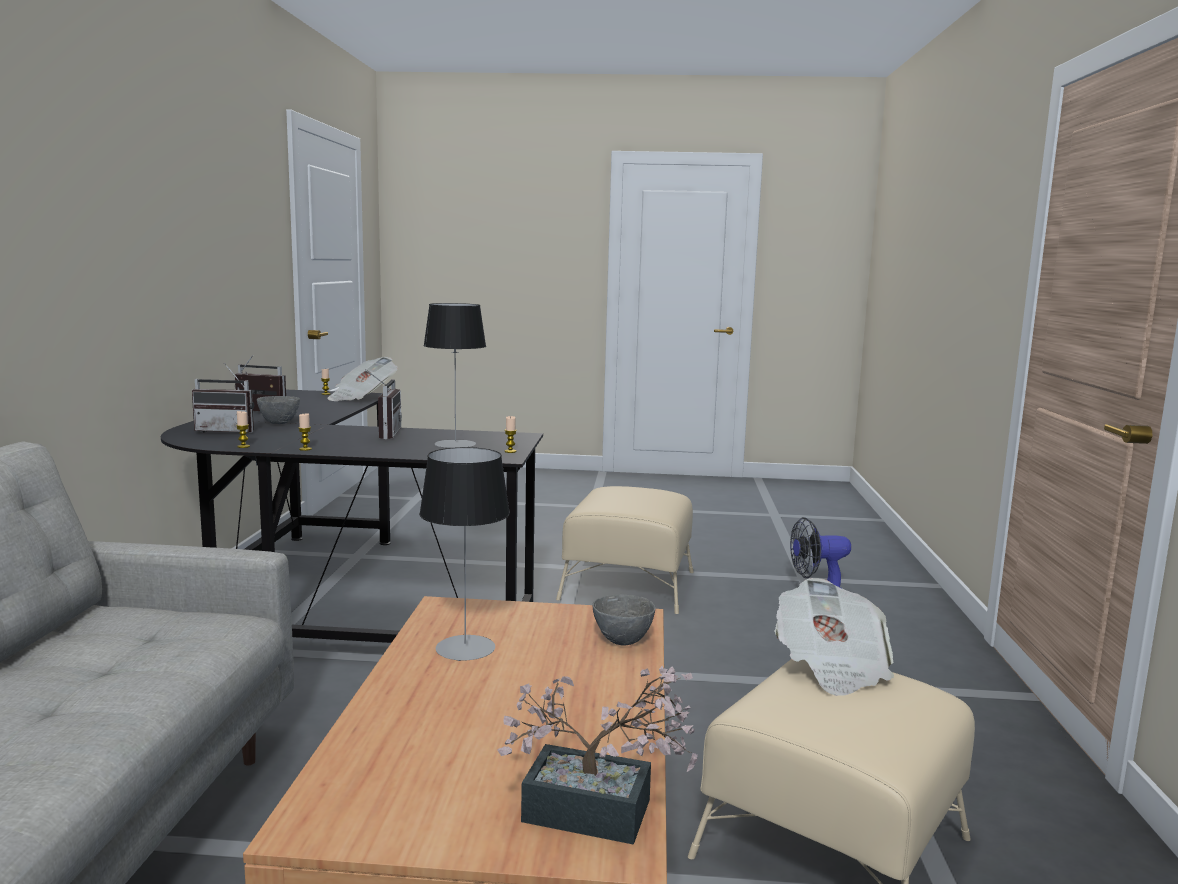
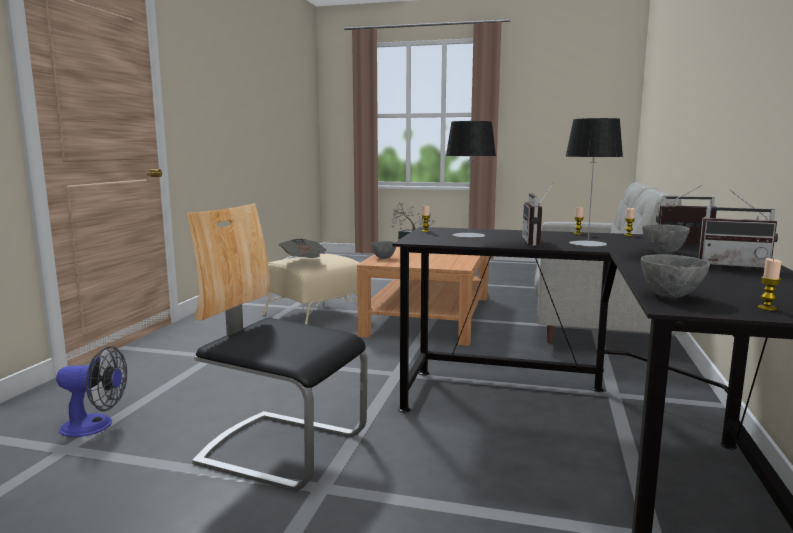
camera: 170 degrees left, 0 degrees up
newspaper [327,357,398,401] -> grey bowl [641,254,710,298]
table lamp [419,447,510,661] -> table lamp moved to [566,118,623,247]
beige ottoman [556,486,694,614] -> chair [186,203,368,491]

